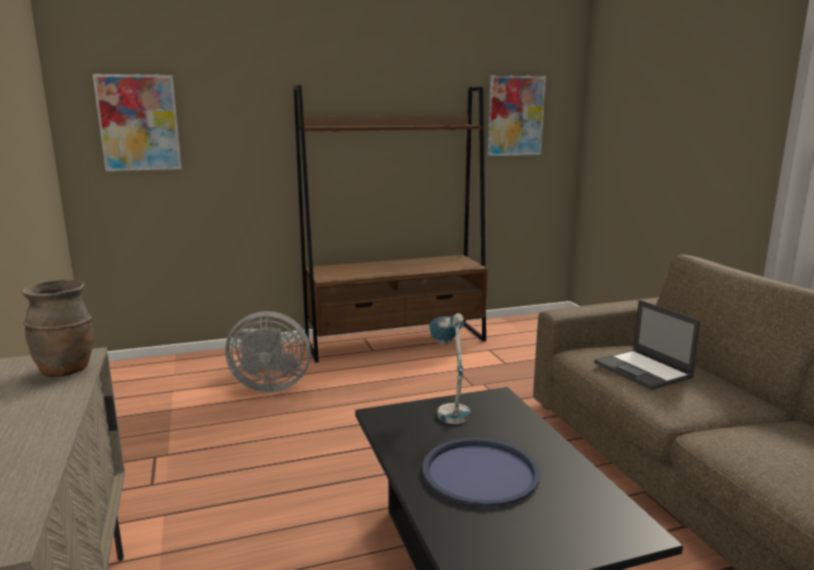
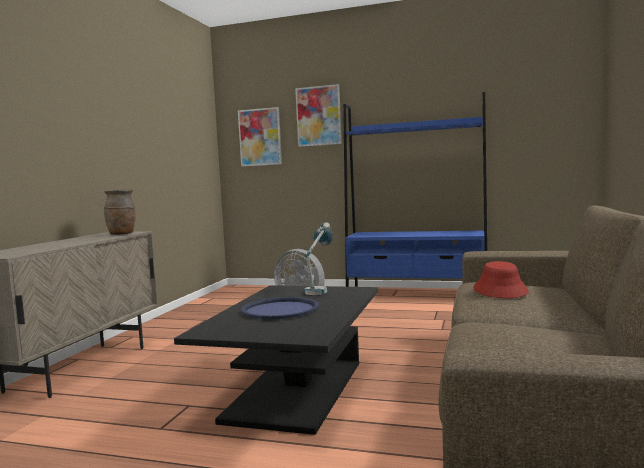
camera: 35 degrees right, 10 degrees down
brown bookcase [293,85,487,363] -> blue bookcase [343,92,487,287]
picture [487,75,546,156] -> picture moved to [295,84,342,147]
laptop [594,300,701,390] -> red hat [473,261,529,298]

